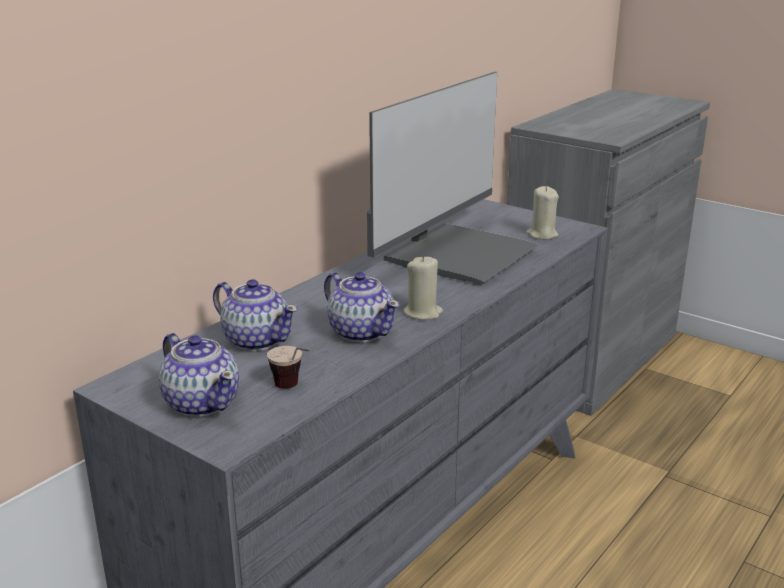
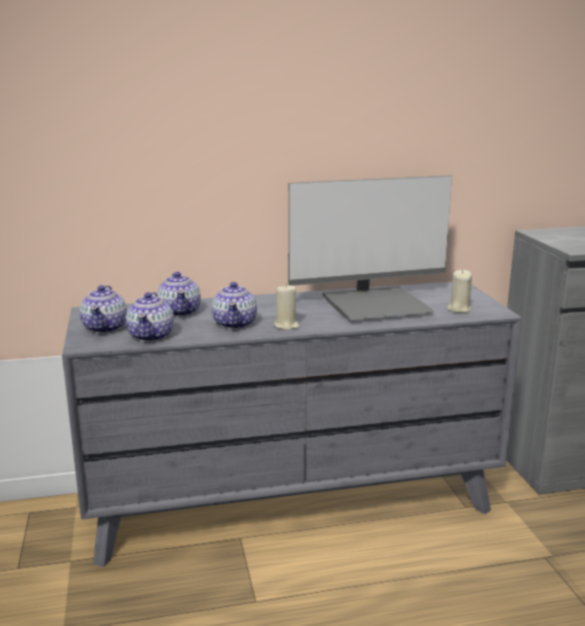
camera: 40 degrees right, 5 degrees down
cup [267,346,309,389] -> teapot [126,292,174,342]

